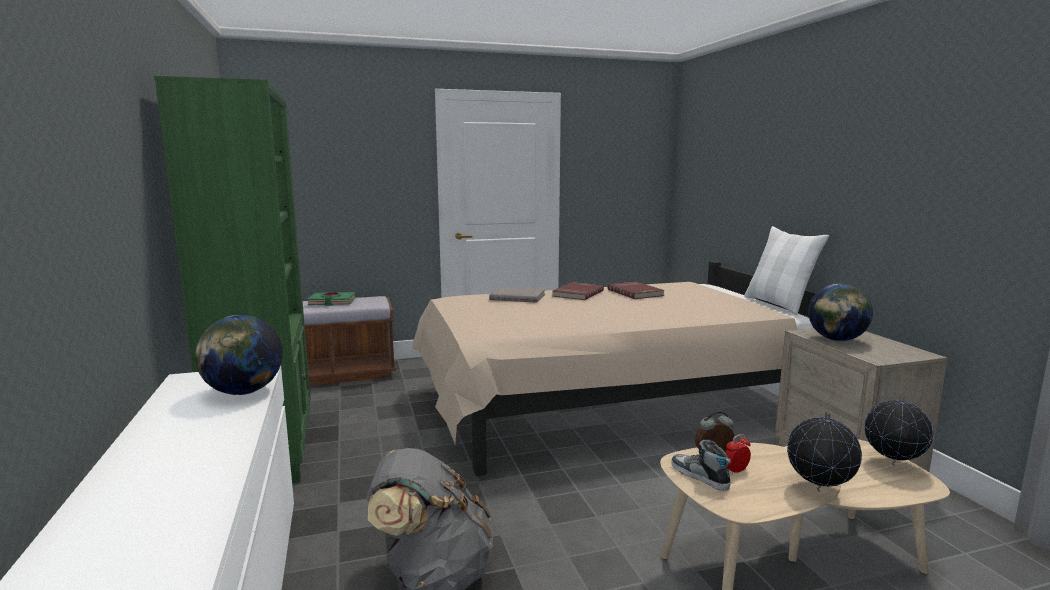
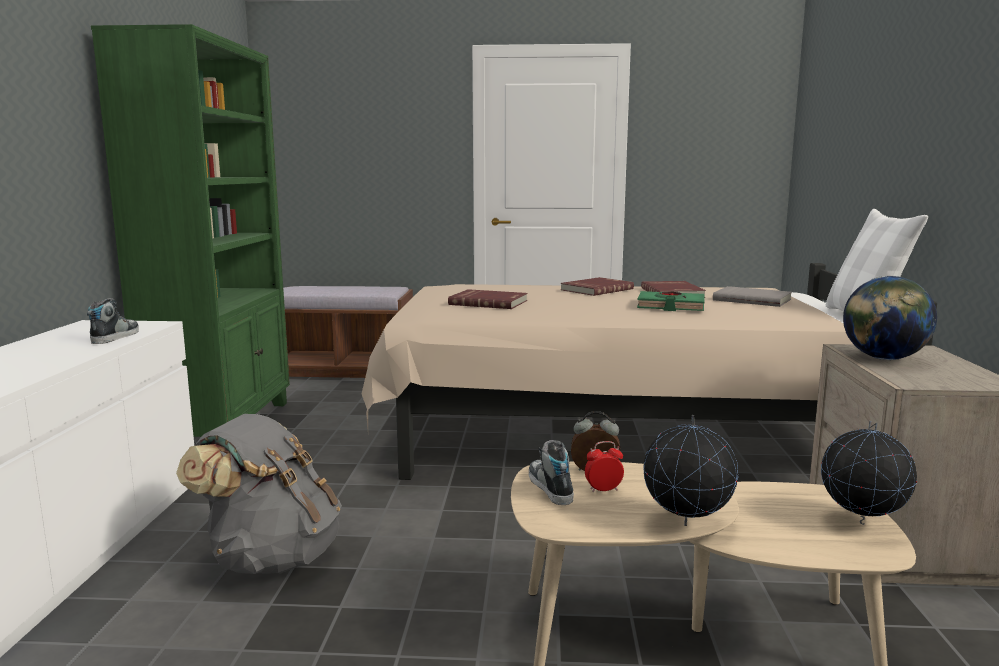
camera: 20 degrees right, 0 degrees up
globe [195,315,283,395] -> shoe [87,298,139,344]
green book [307,292,356,306] -> green book moved to [637,291,704,311]
grey book [489,287,545,303] -> grey book moved to [713,286,792,307]
none -> red book [448,289,528,309]

